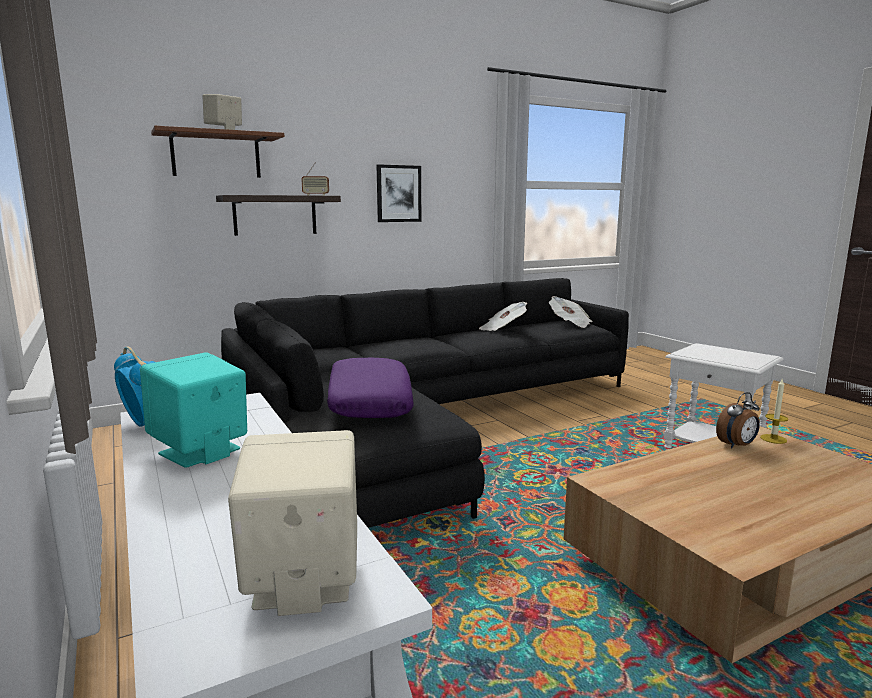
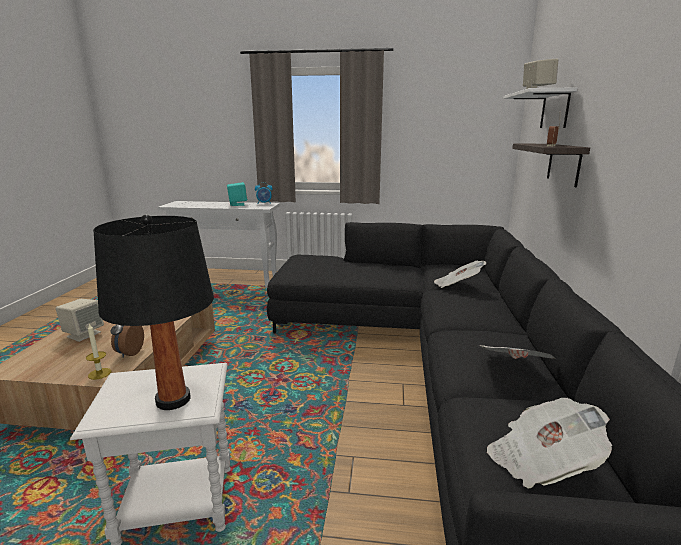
camera: 125 degrees right, 5 degrees up
brown shelf [151,126,284,178] -> white shelf [503,87,577,128]
beige speaker [228,430,357,616] -> beige speaker moved to [56,299,104,342]
purple pillow [327,358,414,418] -> none
picture [376,164,421,222] -> none
none -> black table lamp [93,214,214,410]
none -> newspaper [434,261,486,288]

